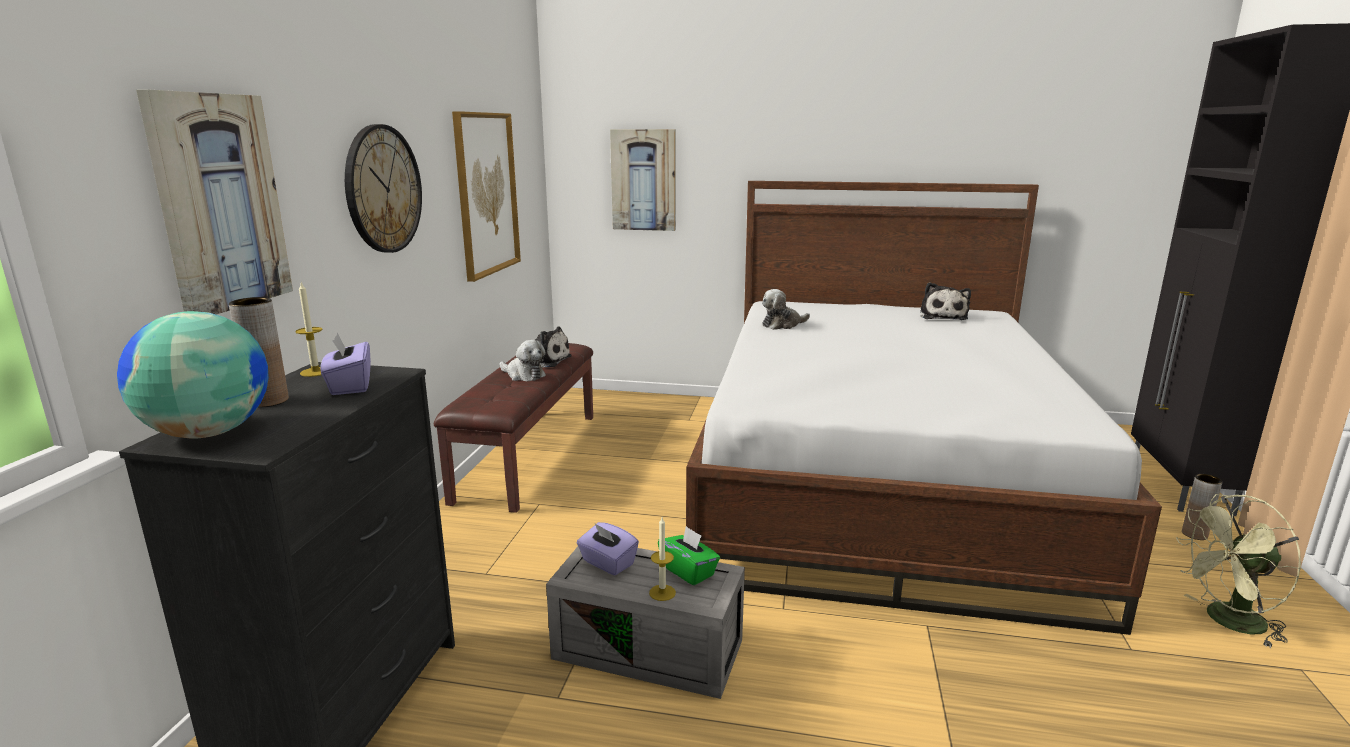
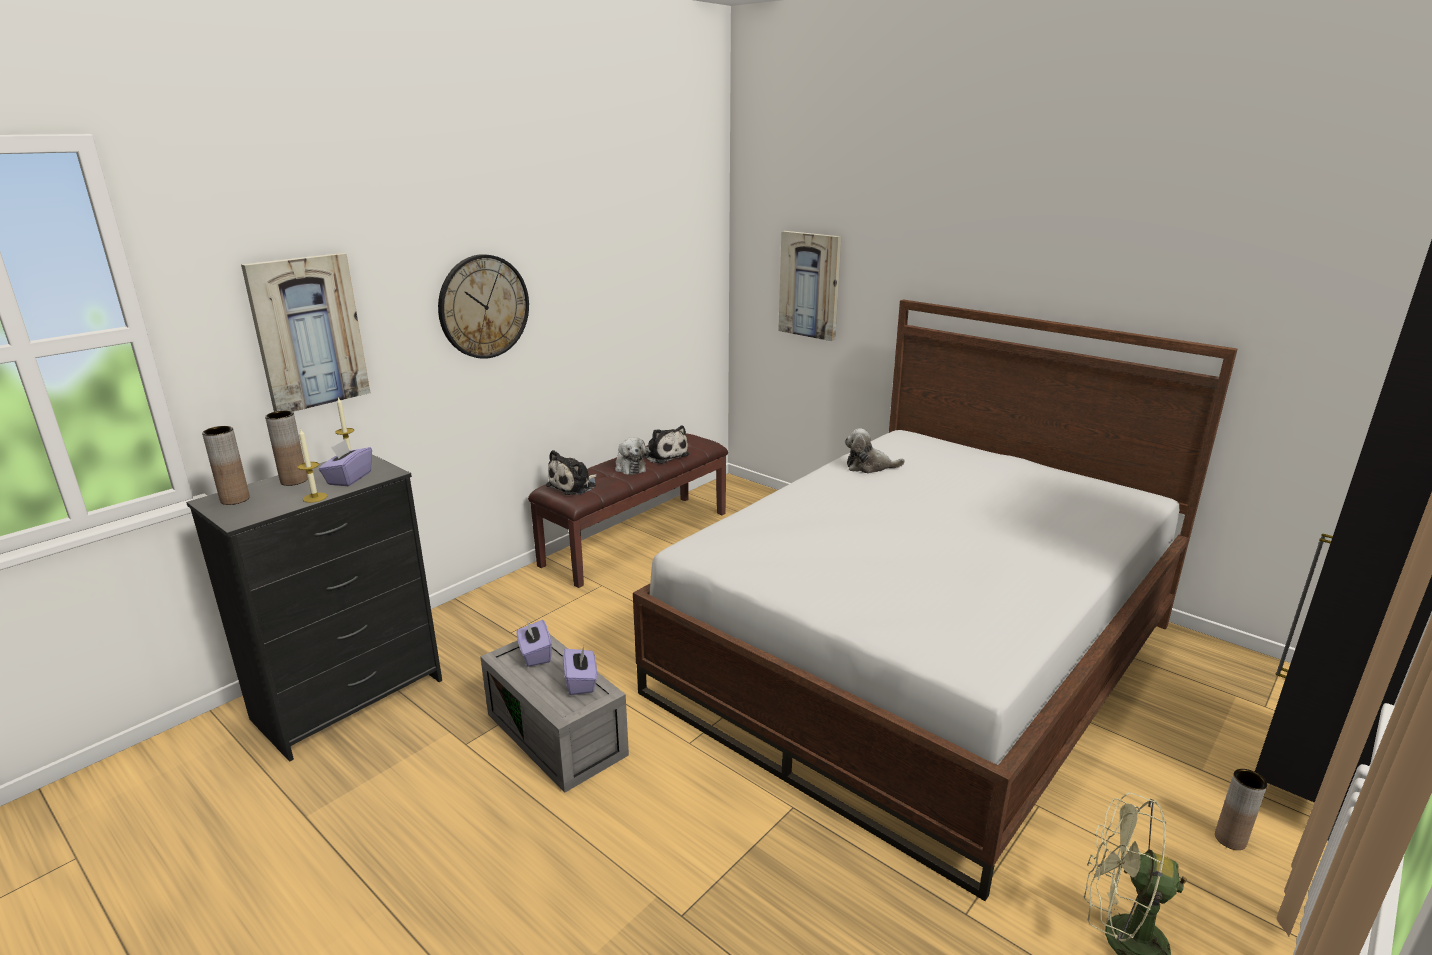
camera: 30 degrees right, 5 degrees up
globe [117,311,269,439] -> brown vase [202,426,250,505]
picture [452,111,521,282] -> none
candle [649,517,676,601] -> candle moved to [298,428,327,503]
green tissue box [658,526,720,585] -> purple tissue box [563,646,597,695]
plush toy [920,282,971,320] -> plush toy moved to [546,450,597,495]

